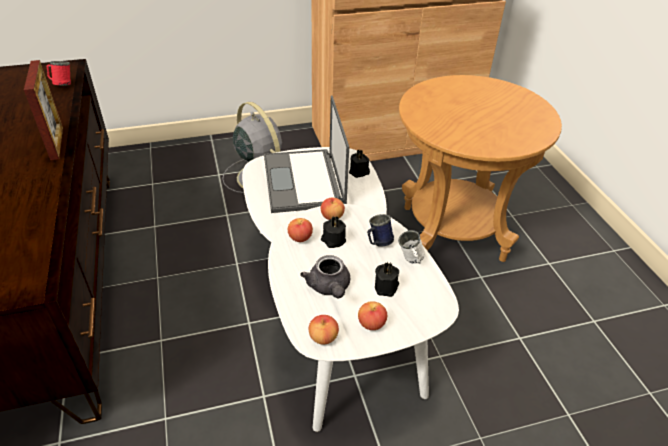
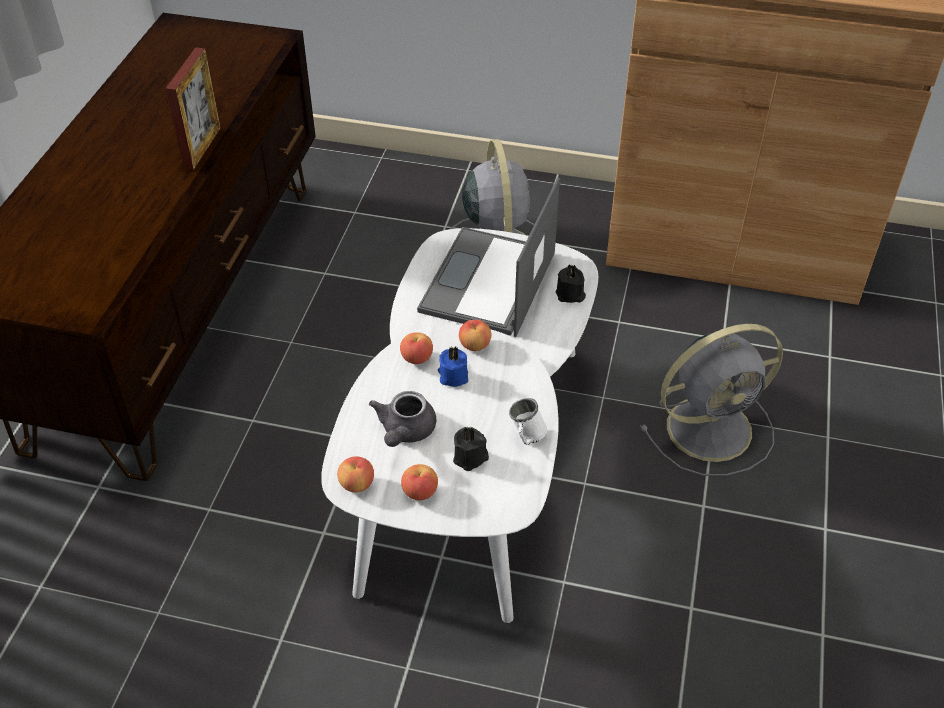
camera: 30 degrees right, 5 degrees up
red mug [47,61,71,85] -> none
black candle [321,217,346,248] -> blue candle [438,346,468,387]
blue mug [367,214,394,247] -> none
brown side table [399,75,562,262] -> grey fan [640,324,783,476]

